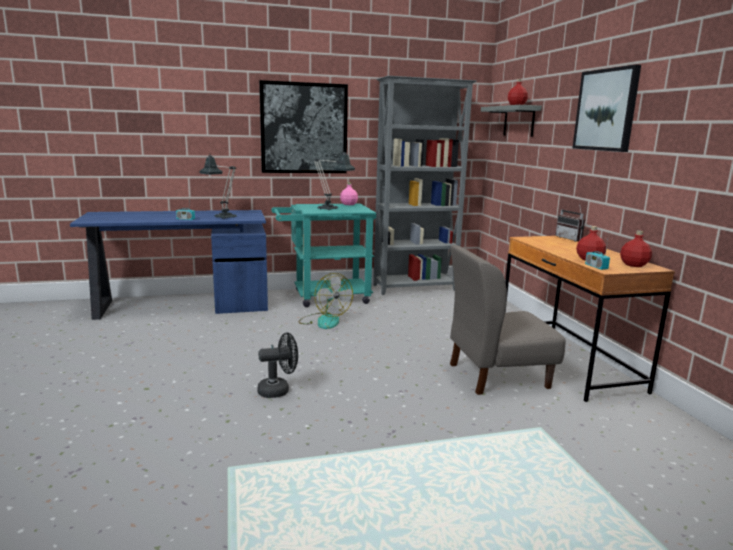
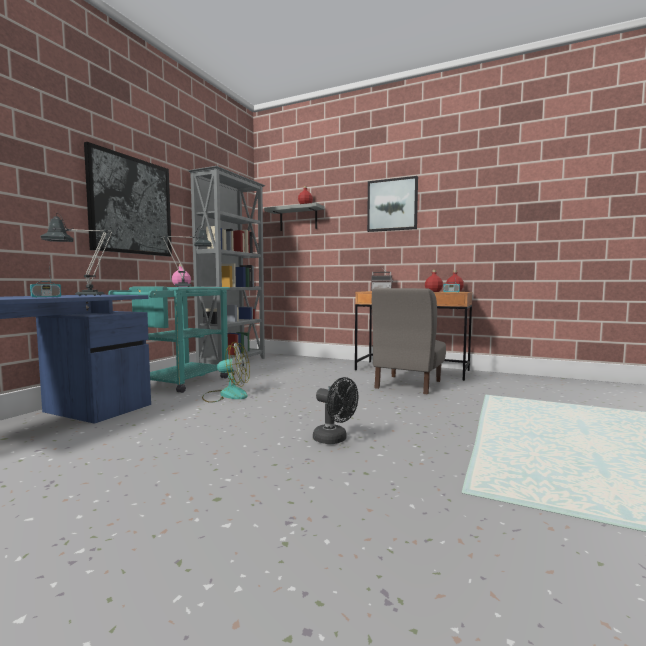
camera: 50 degrees left, 10 degrees down
black fan [257,333,298,398] -> black fan turned 105 degrees clockwise [313,377,358,444]

